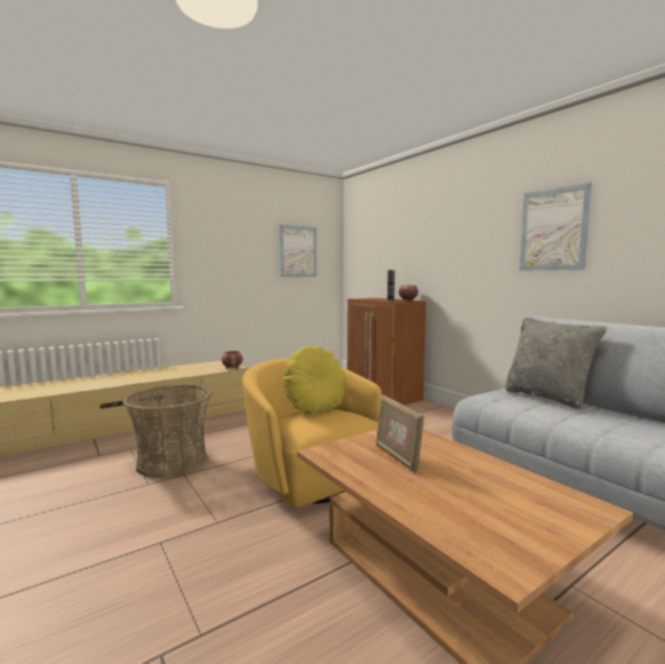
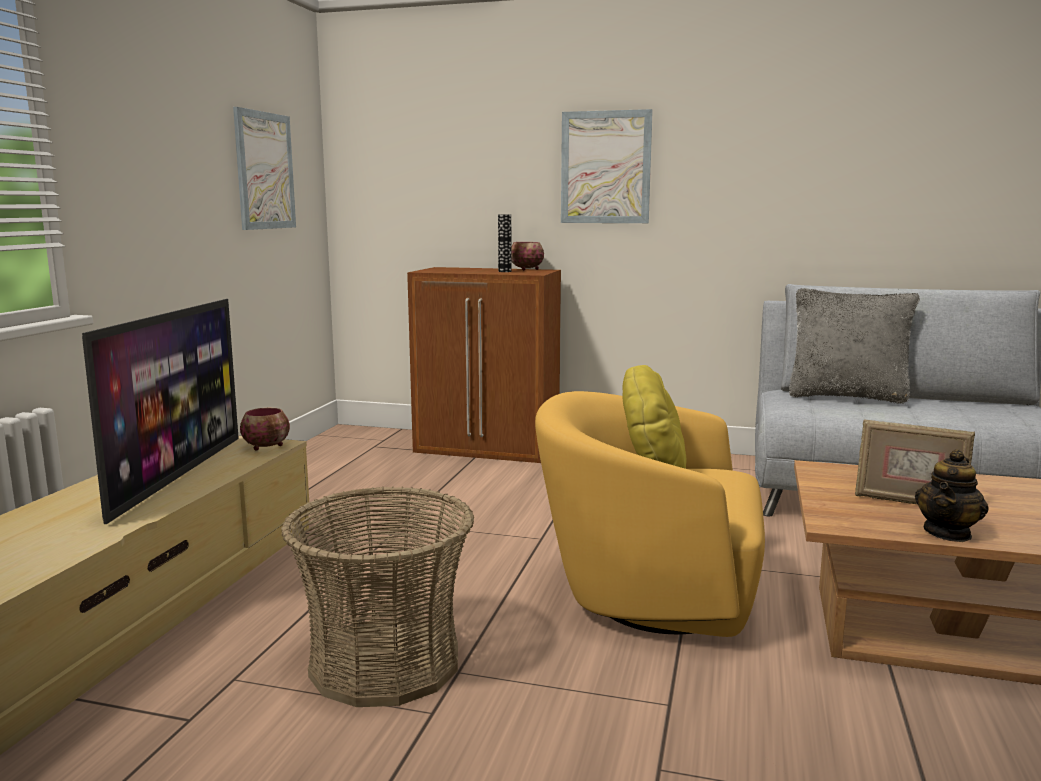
camera: 40 degrees left, 5 degrees up
picture [519,182,593,270] -> picture moved to [561,109,653,223]
none -> television [82,299,239,524]
none -> teapot [915,449,989,542]

